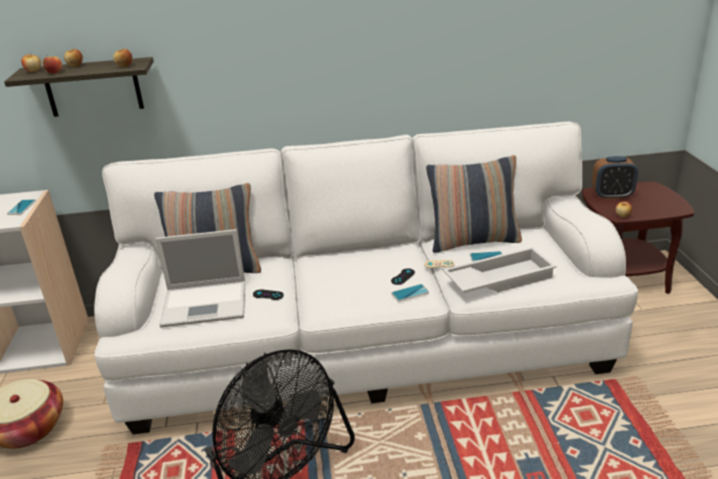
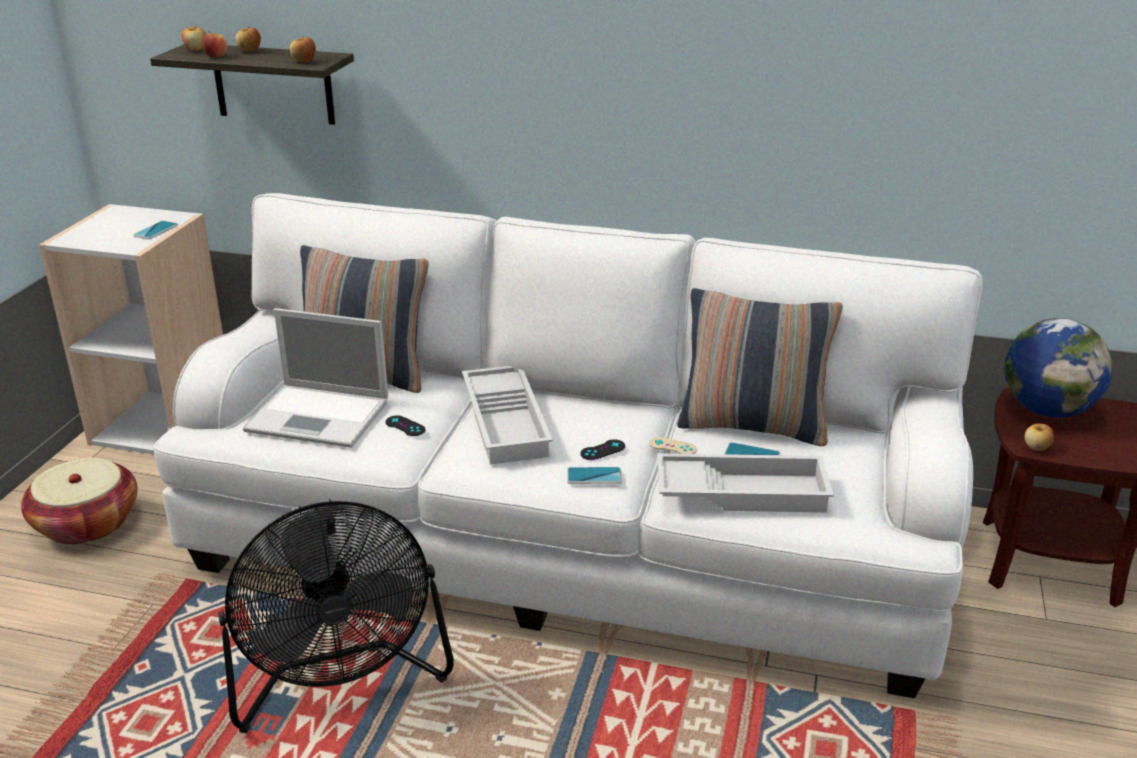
camera: 20 degrees right, 0 degrees up
alarm clock [592,156,638,199] -> globe [1004,318,1113,418]
none -> white tray [462,366,553,465]

